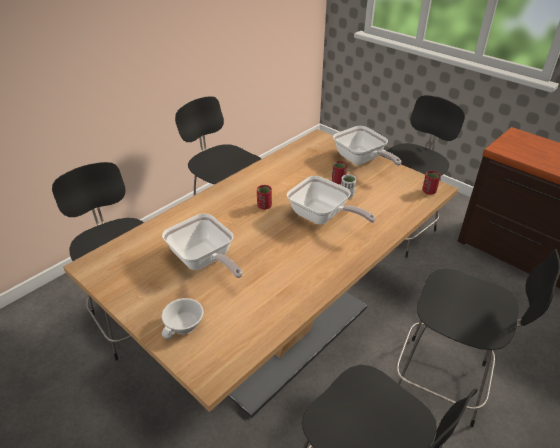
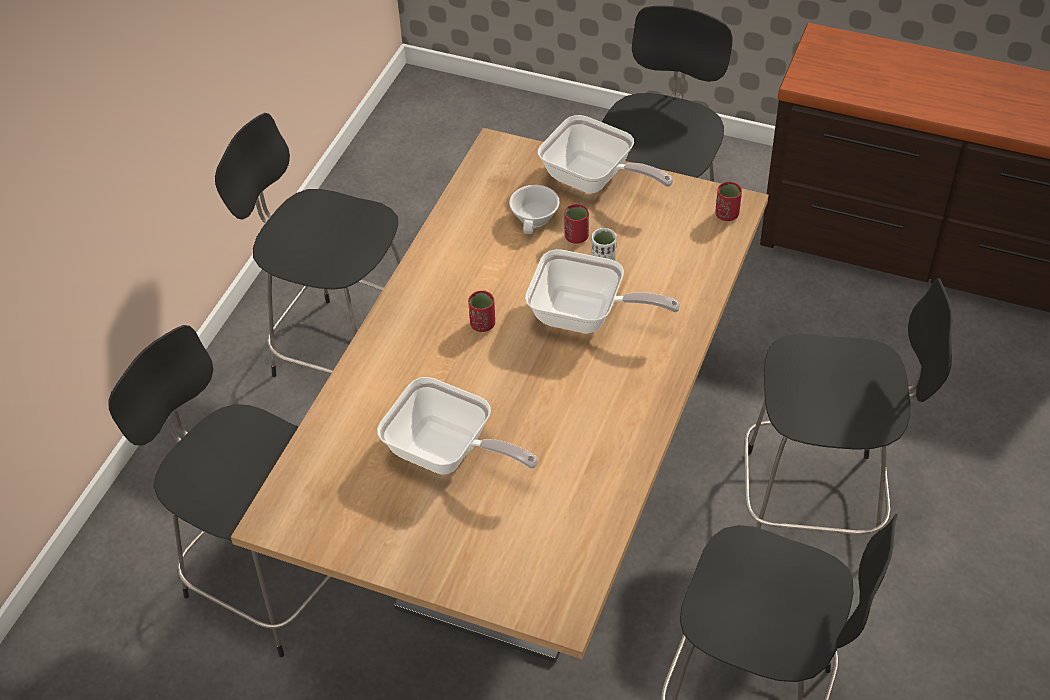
camera: 20 degrees left, 10 degrees up
white cup [162,298,203,339] -> white cup moved to [509,185,560,234]

